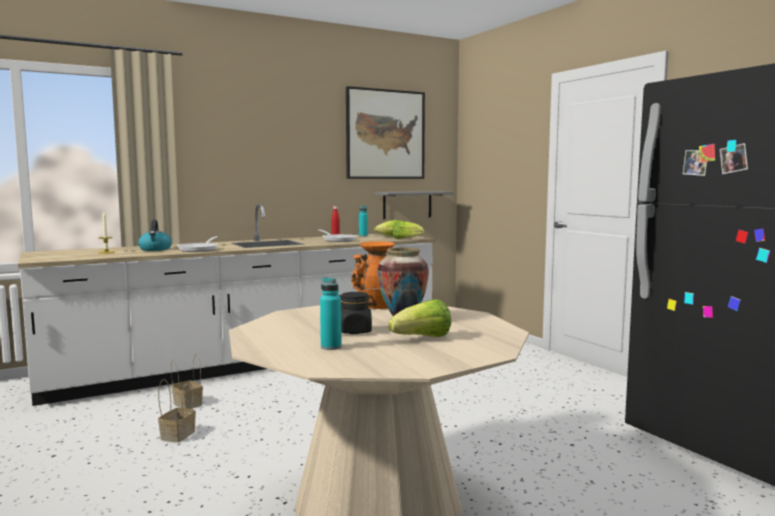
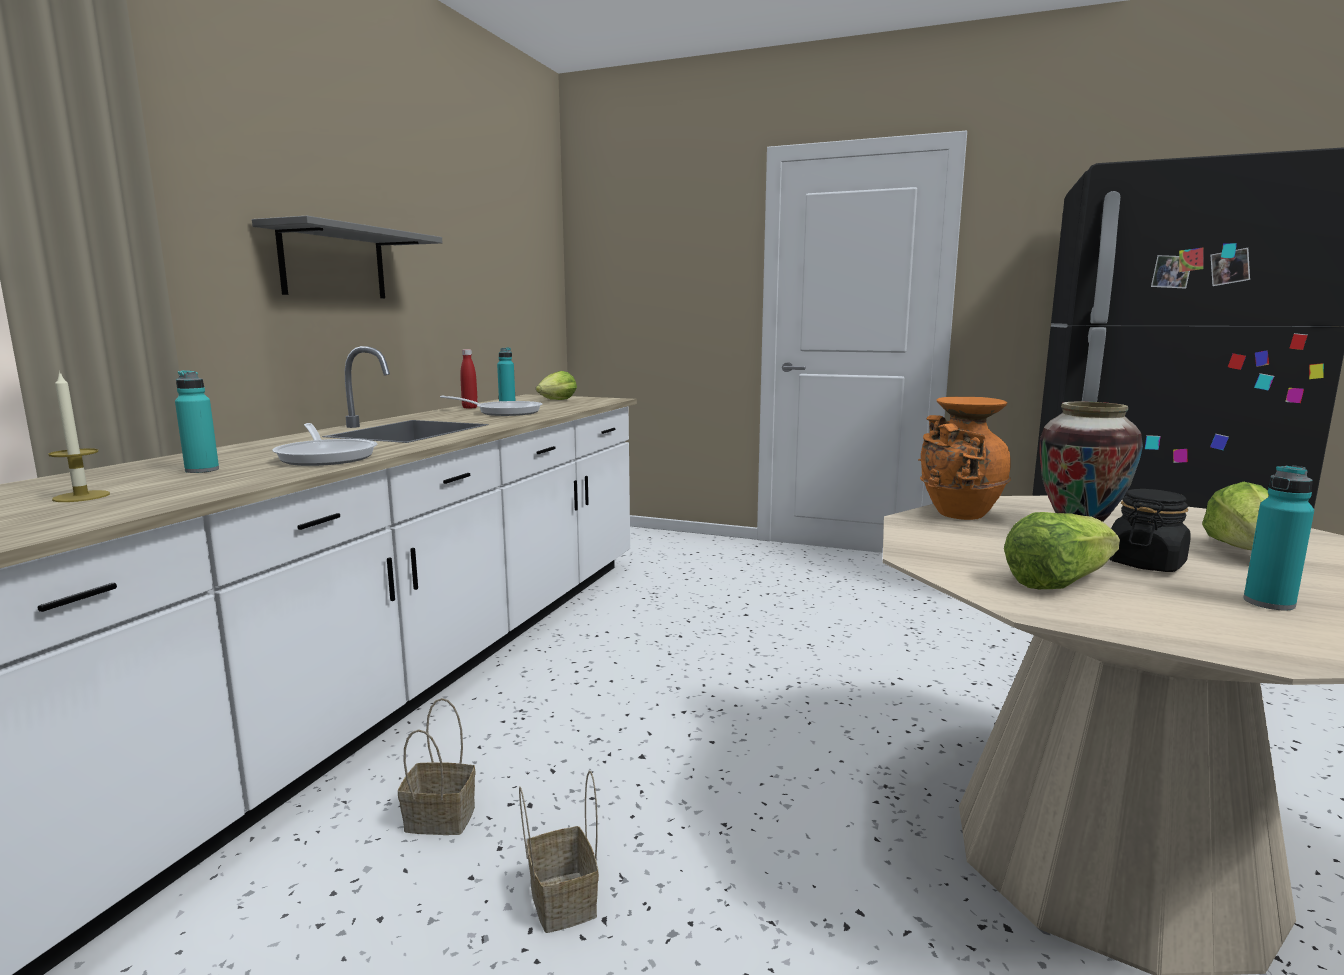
camera: 40 degrees left, 5 degrees up
kettle [138,220,172,251] -> turquoise bottle [175,370,219,473]
picture [346,86,425,179] -> none
grey shelf [374,191,454,219] -> grey shelf moved to [252,216,443,298]
lettuce [393,221,424,239] -> lettuce moved to [1004,512,1120,589]

